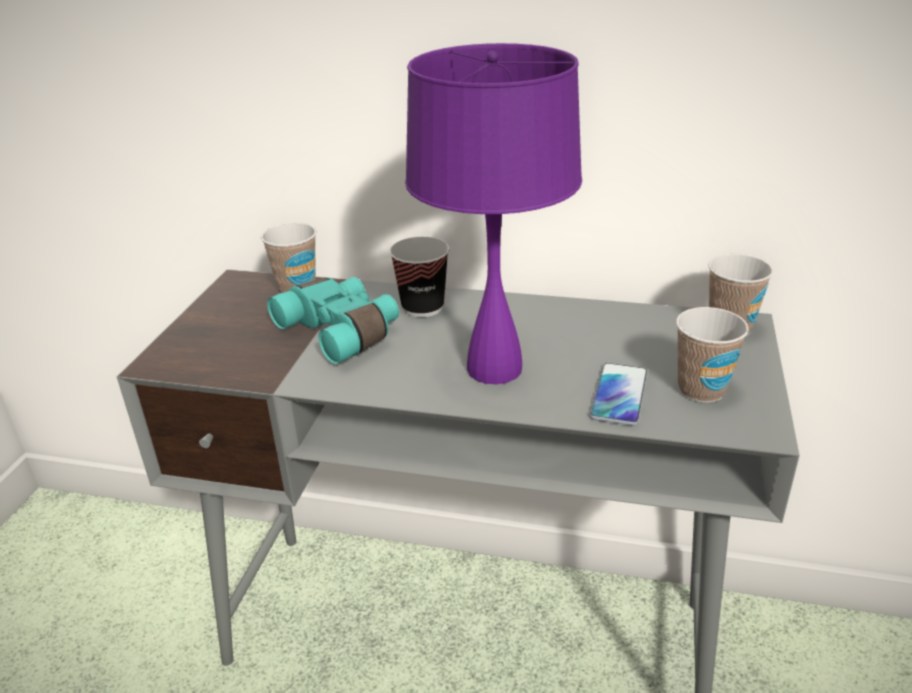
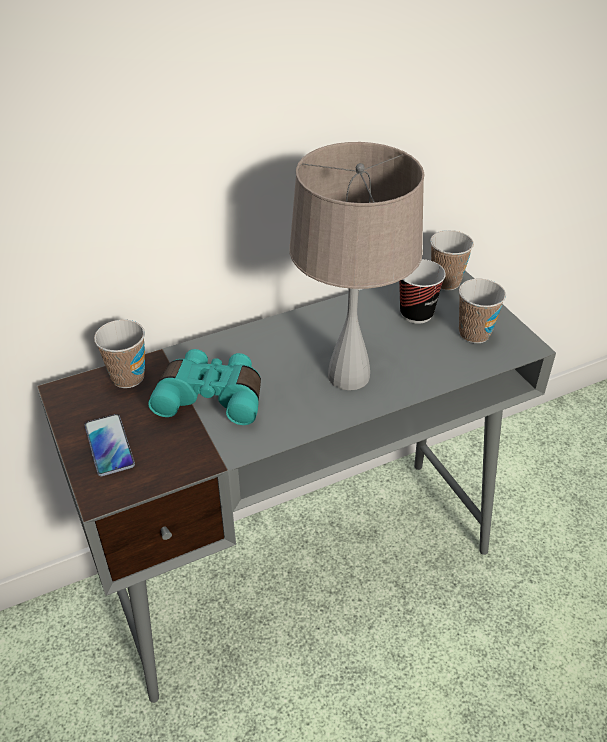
camera: 40 degrees left, 10 degrees up
cup [389,237,449,317] -> cup moved to [399,259,446,324]
purple table lamp [405,43,582,384] -> beige table lamp [289,142,424,390]
phone [590,363,648,426] -> phone moved to [85,414,135,476]

